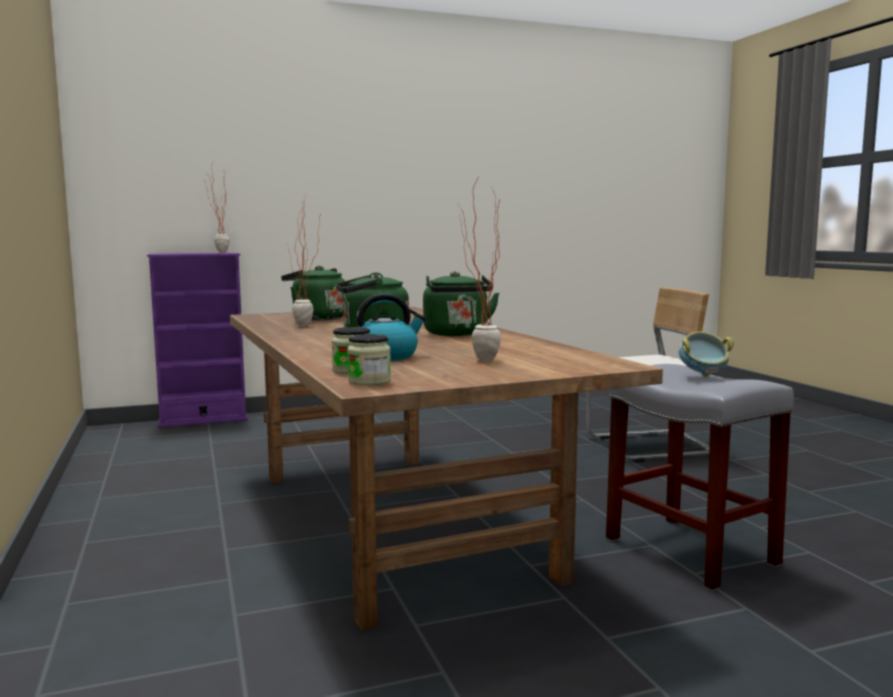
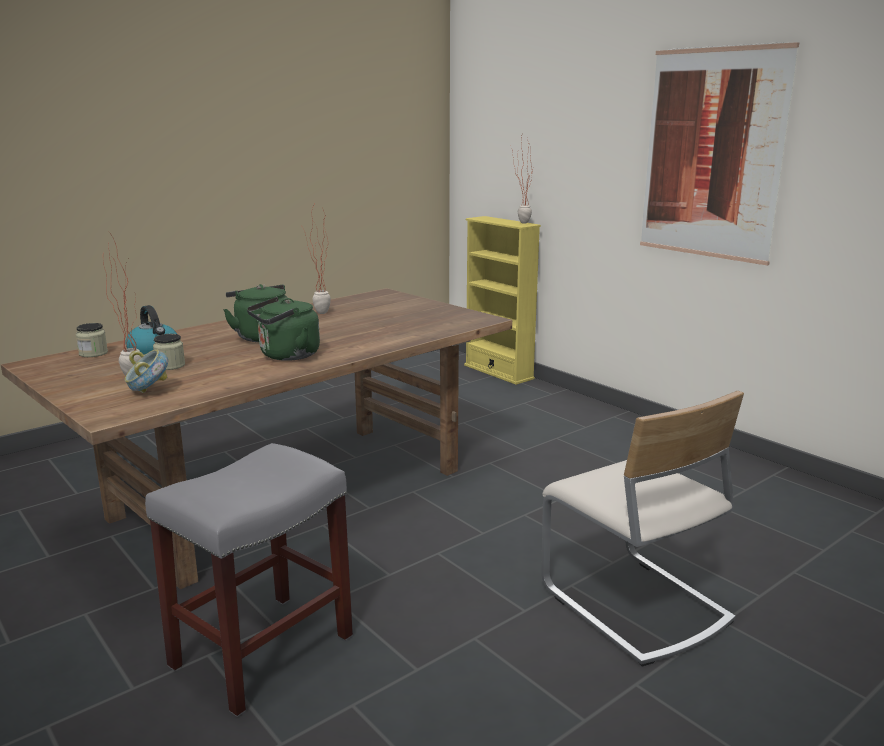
camera: 70 degrees right, 10 degrees up
purple bookcase [147,253,248,428] -> yellow bookcase [464,216,541,385]
green kettle [281,266,345,320] -> none
jar [347,334,391,386] -> jar moved to [153,334,185,370]
bowl [678,331,734,377] -> bowl moved to [125,349,168,393]
none -> picture [640,42,799,265]

